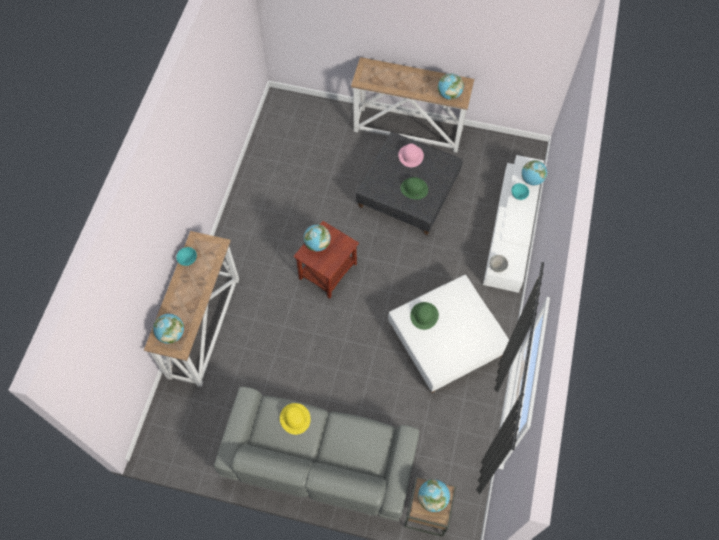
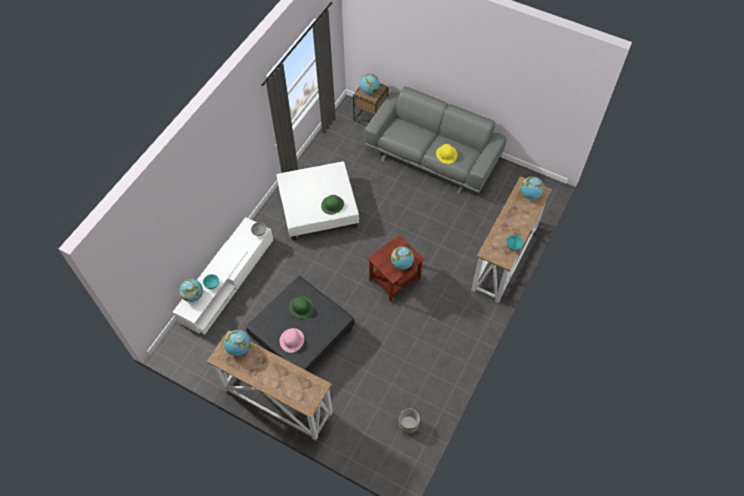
camera: 165 degrees left, 5 degrees down
none -> planter [399,408,420,434]

